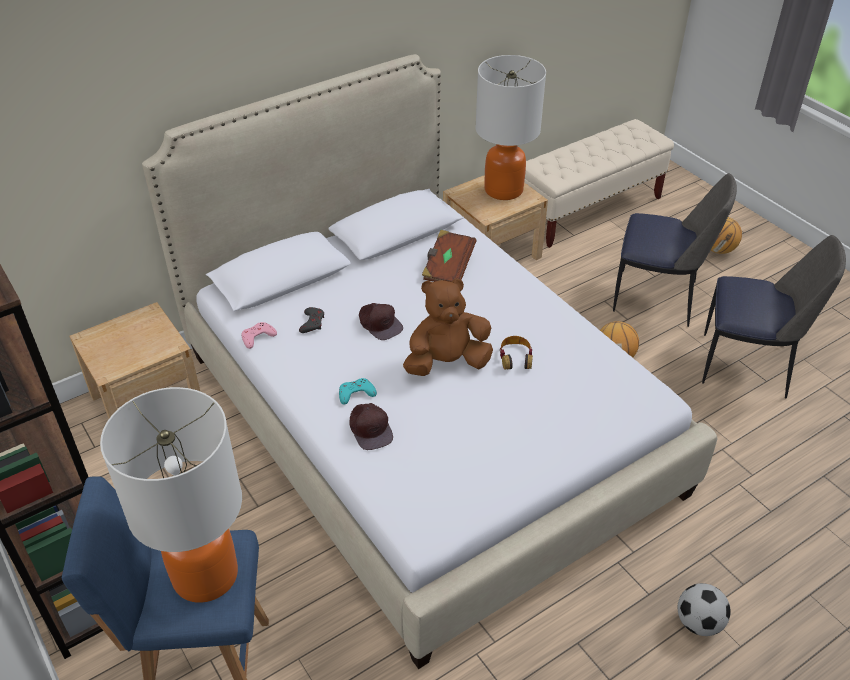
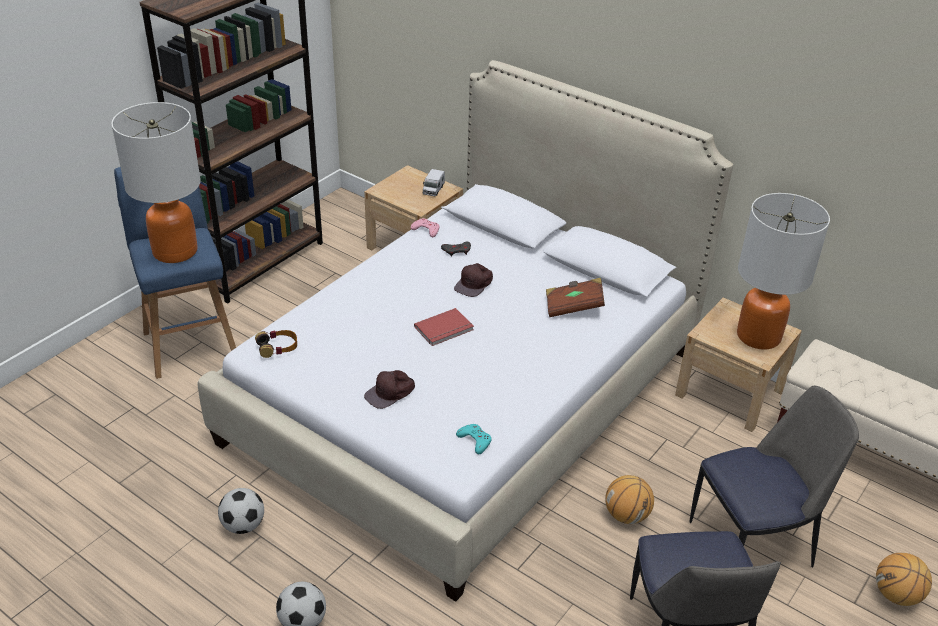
camera: 70 degrees right, 5 degrees down
turquoise game controller [339,378,377,405] -> turquoise game controller moved to [456,424,492,454]
brown cap [349,403,393,450] -> brown cap moved to [364,370,415,409]
brown plush toy [403,278,493,376] -> red book [414,308,474,346]
headphones [500,336,533,370] -> headphones moved to [255,330,297,358]
chair [613,173,737,327] -> chair turned 105 degrees counterclockwise [690,386,859,567]
none -> football [218,488,264,534]
none -> toy truck [423,169,445,196]

